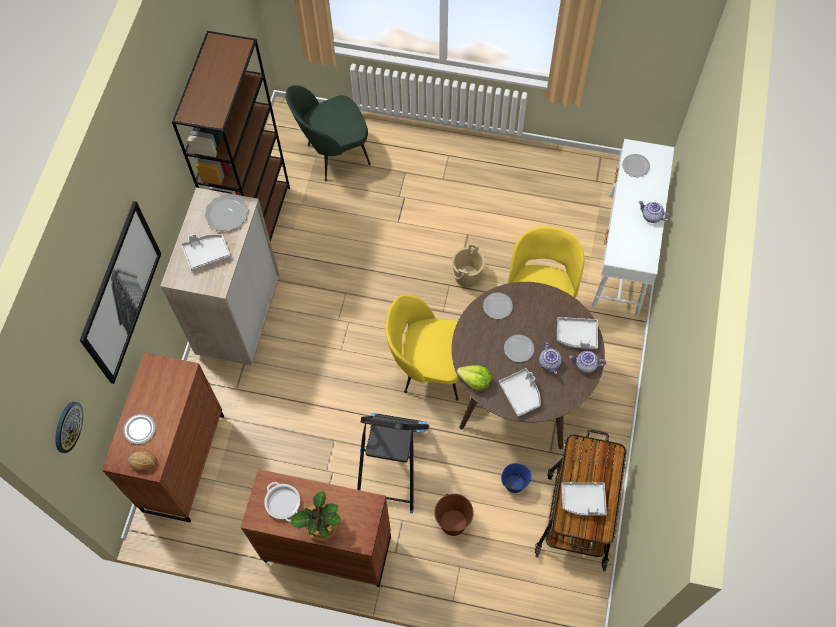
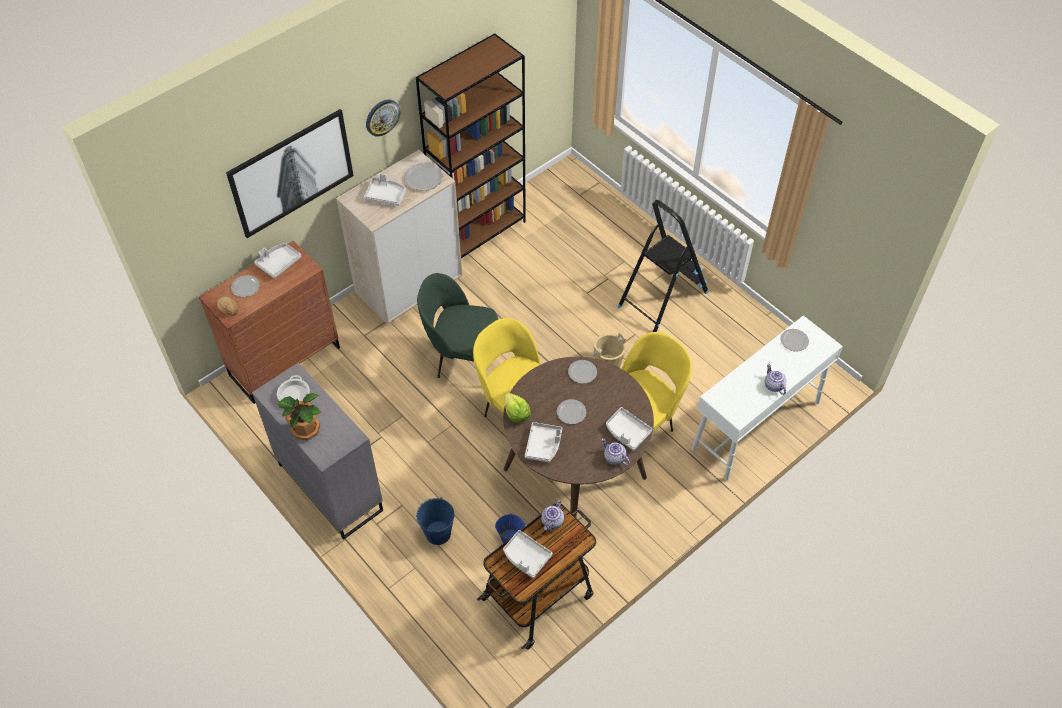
camera: 35 degrees right, 10 degrees down
wall clock [55,402,83,453] -> wall clock moved to [366,100,400,137]
brown dresser [241,469,391,587] -> grey dresser [252,363,383,540]
green chair [285,85,371,181] -> green chair moved to [417,273,498,378]
black step ladder [357,413,429,514] -> black step ladder moved to [617,200,709,332]
brown bucket [434,494,474,536] -> blue bucket [416,498,454,545]
teapot [539,342,562,374] -> teapot moved to [541,500,564,531]
none -> grey tray [254,243,302,278]

